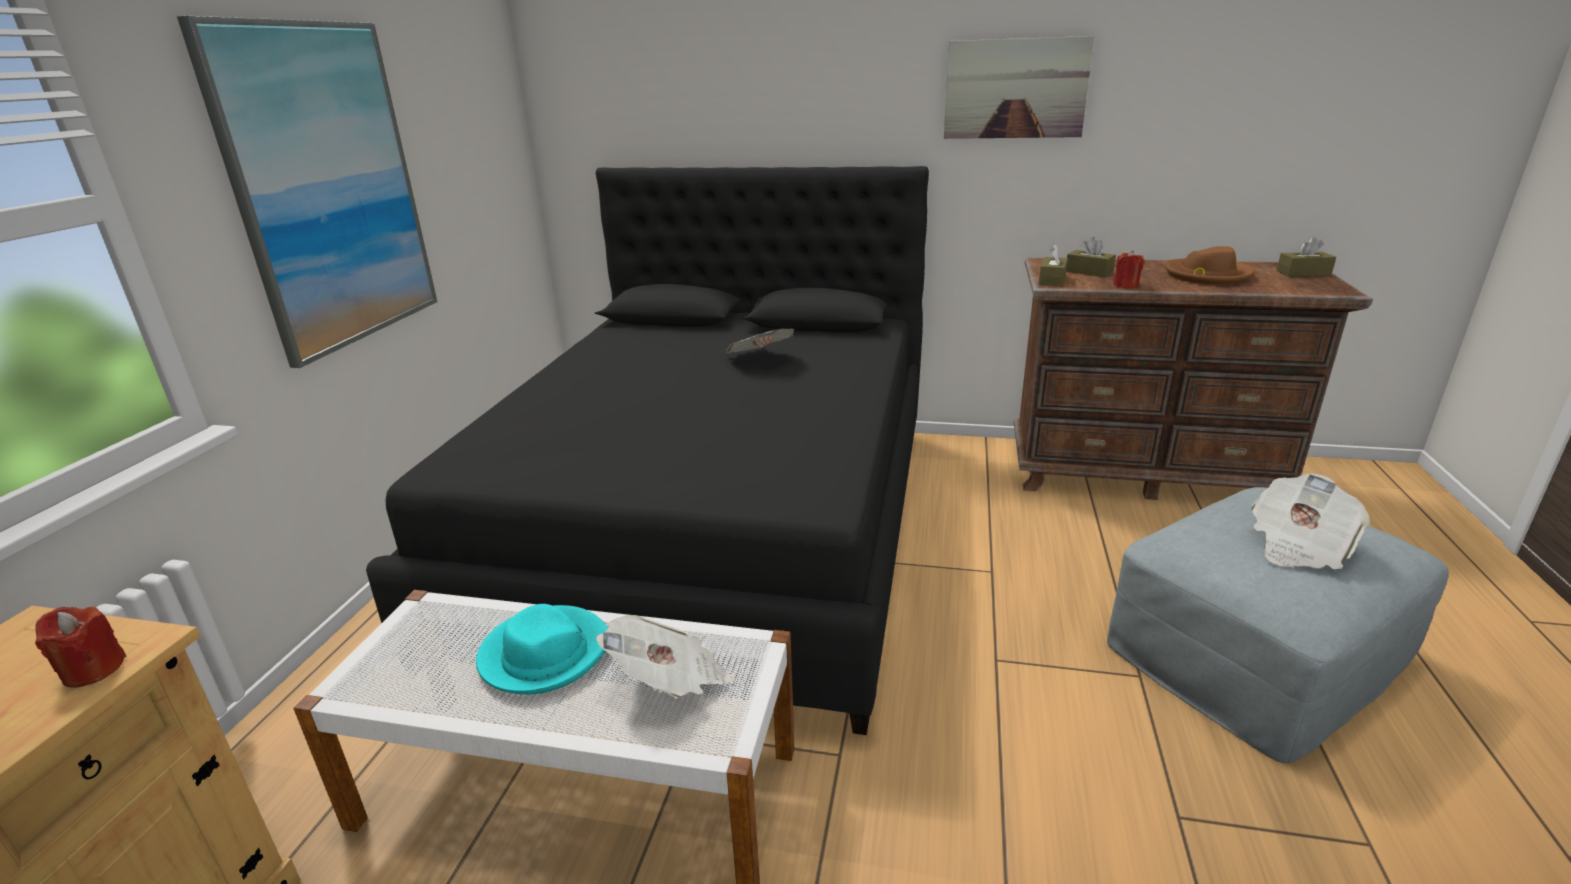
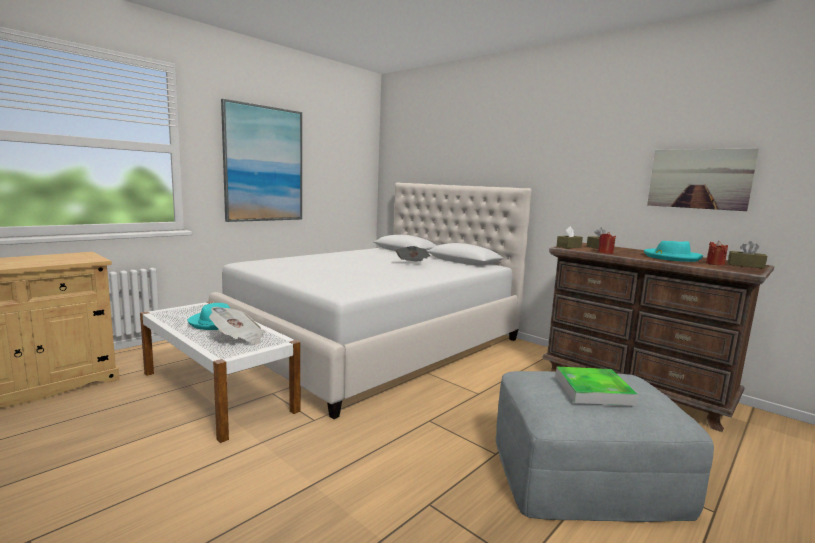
camera: 30 degrees right, 15 degrees down
red candle [35,607,126,688] -> red candle moved to [706,241,728,266]
black bed [366,166,929,735] -> white bed [209,183,532,419]
picture [944,36,1094,139] -> picture moved to [647,148,759,211]
brown hat [1165,246,1255,285] -> turquoise hat [644,241,703,262]
newspaper [1251,473,1370,569] -> tray [555,367,638,406]

